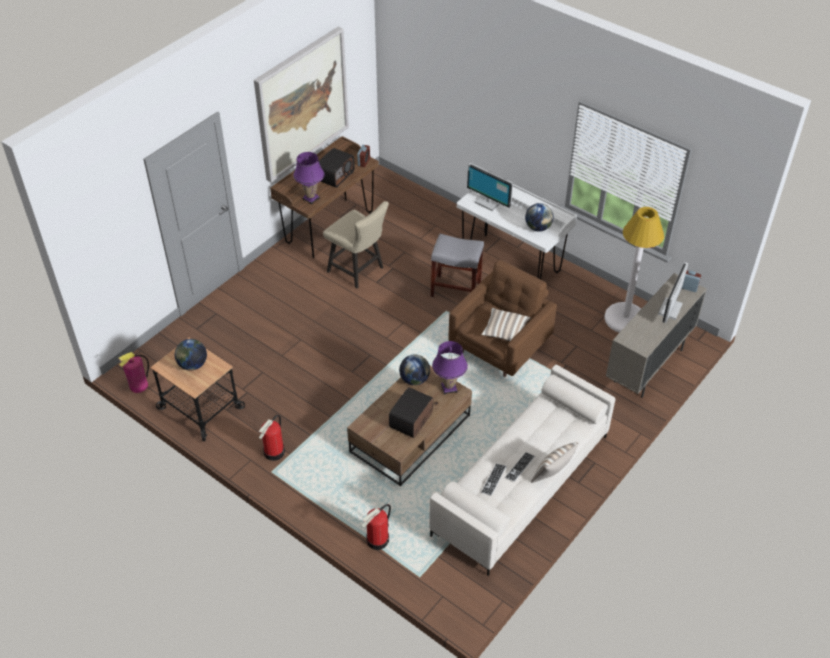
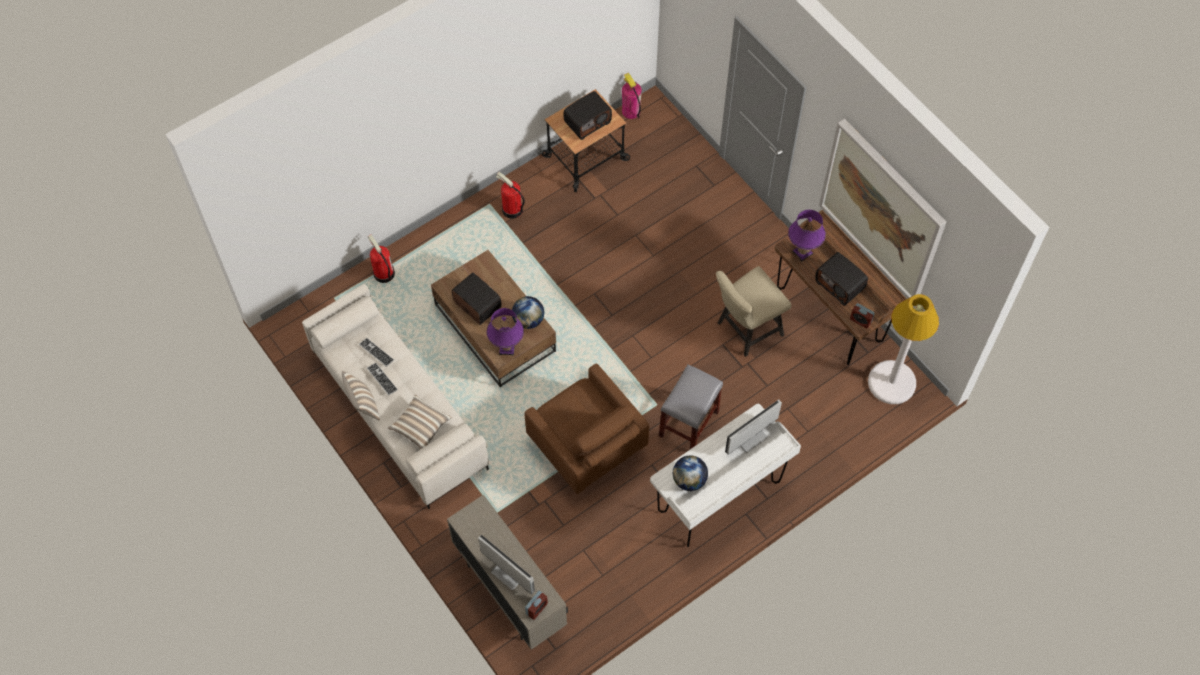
camera: 105 degrees right, 15 degrees up
globe [175,339,207,371] -> radio [564,91,612,140]
pillow [481,308,531,341] -> pillow moved to [388,395,451,450]
white floor lamp [605,207,664,333] -> white floor lamp moved to [868,294,939,404]

